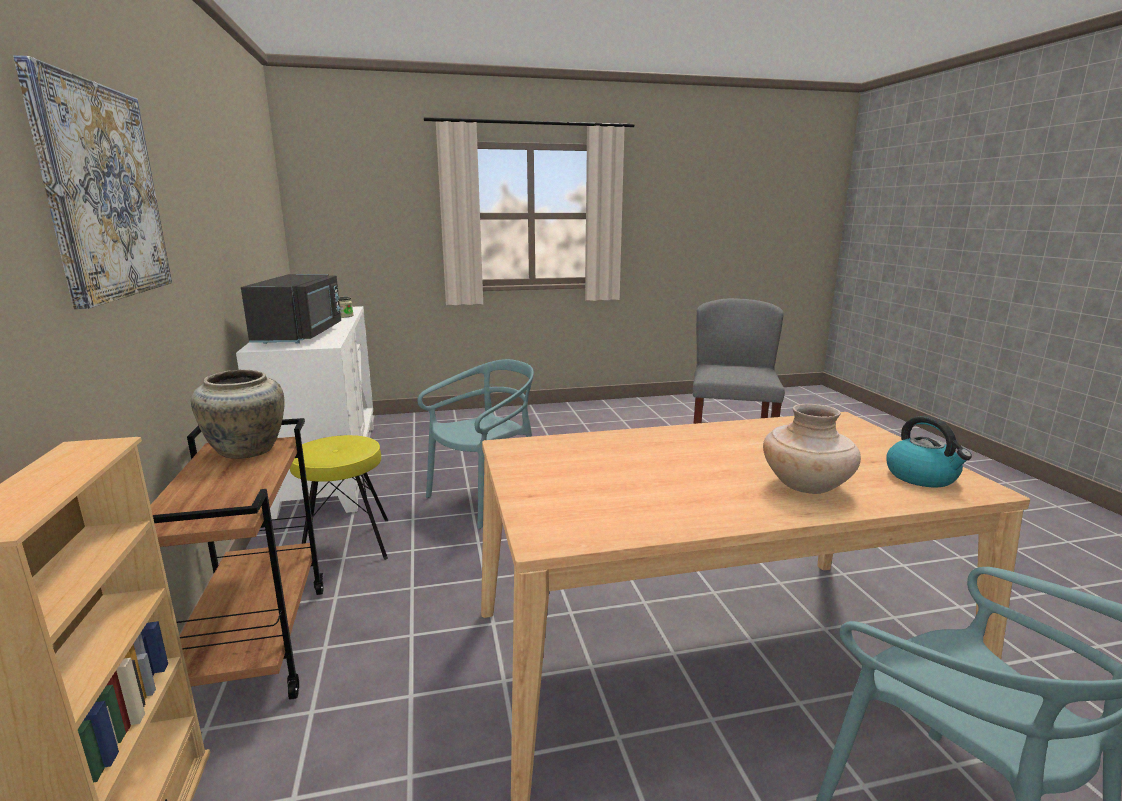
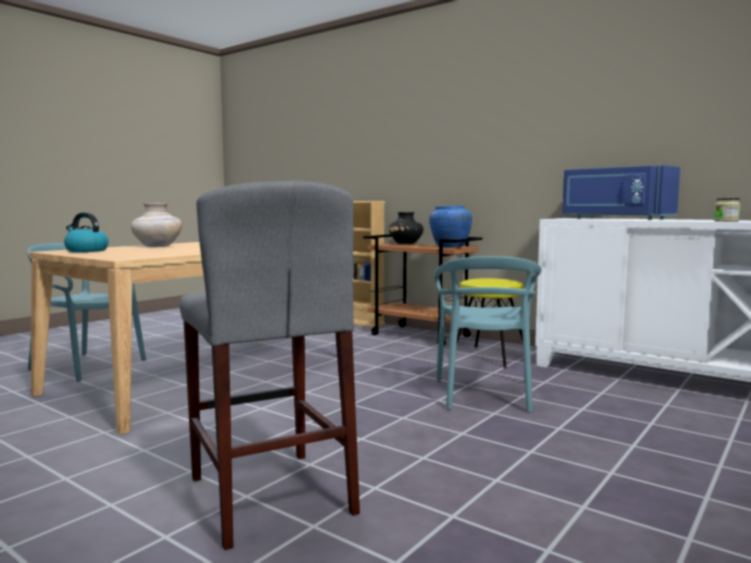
camera: 140 degrees right, 10 degrees down
picture [13,55,172,309] -> none
beige vase [191,370,285,459] -> blue vase [429,206,472,248]
black microwave [241,274,341,344] -> blue microwave [562,165,680,220]
none -> black vase [389,212,424,244]

